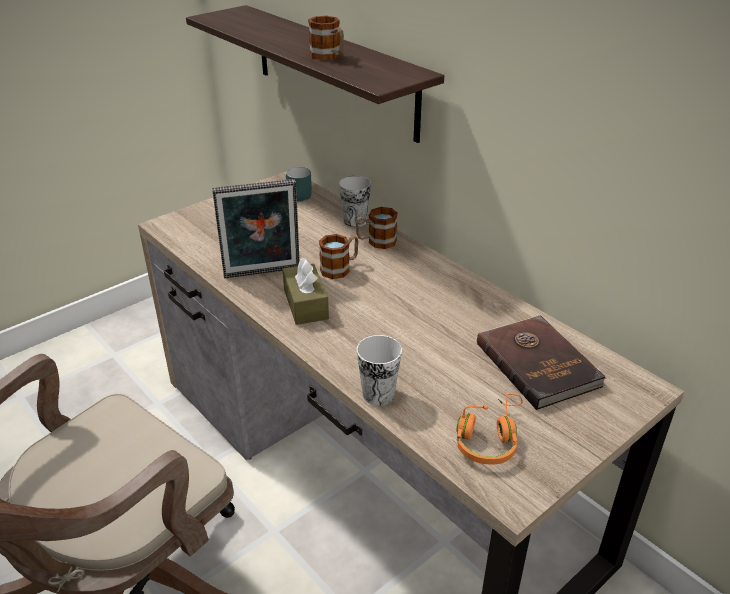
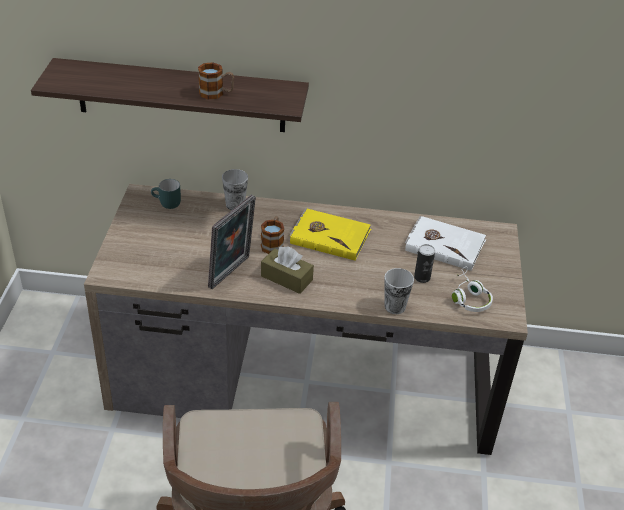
camera: 45 degrees left, 5 degrees up
mug [356,207,398,249] -> none
orange headphones [456,394,523,465] -> white headphones [452,267,493,312]
brown book [477,315,606,410] -> white book [405,216,486,271]
none -> yellow book [290,208,371,261]
none -> can [414,244,435,283]

